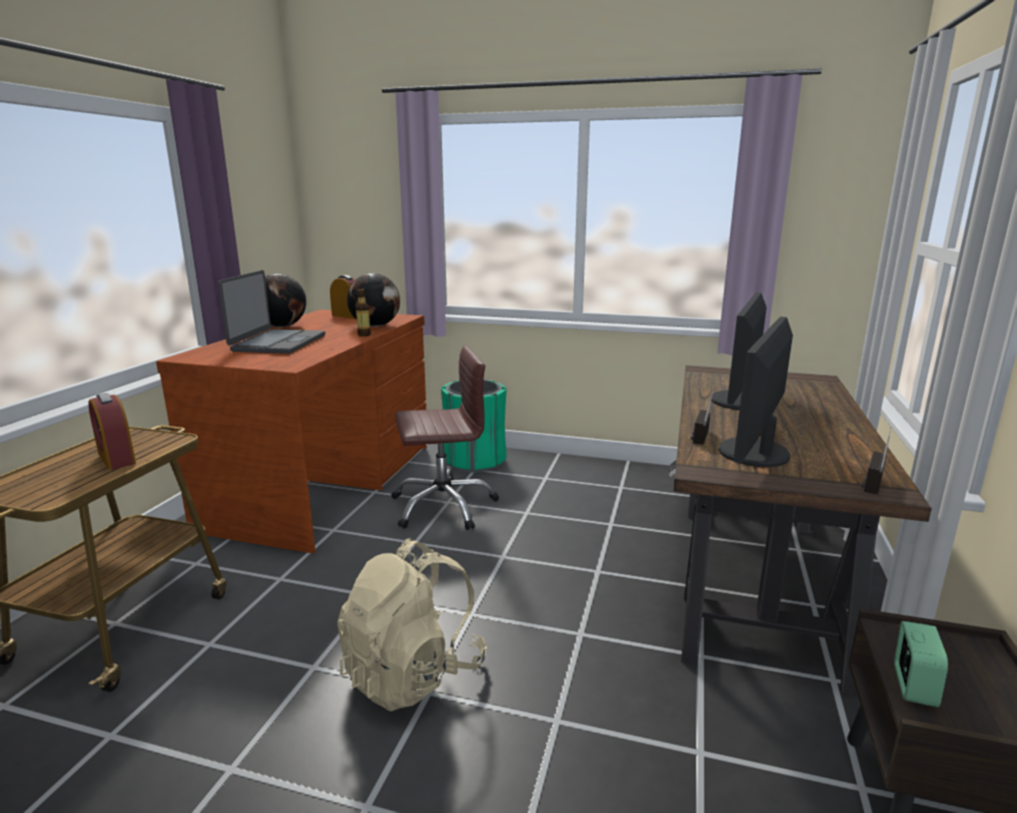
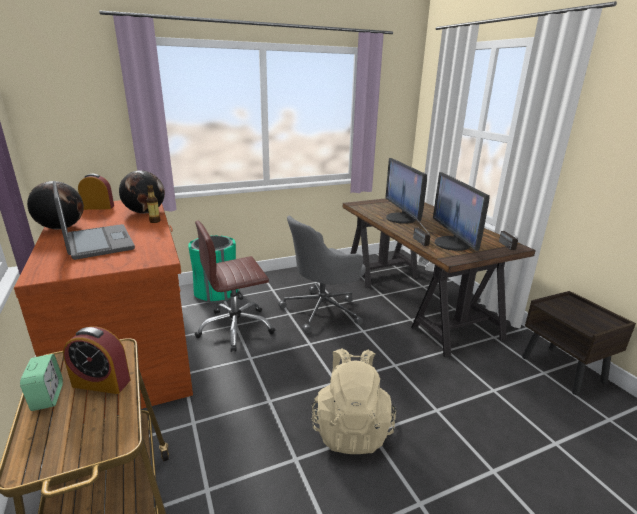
camera: 40 degrees left, 5 degrees up
brown office chair [391,345,499,530] -> brown office chair turned 150 degrees counterclockwise [195,221,275,352]
alarm clock [894,621,948,707] -> alarm clock moved to [20,354,63,411]
none -> grey office chair [278,216,366,333]

